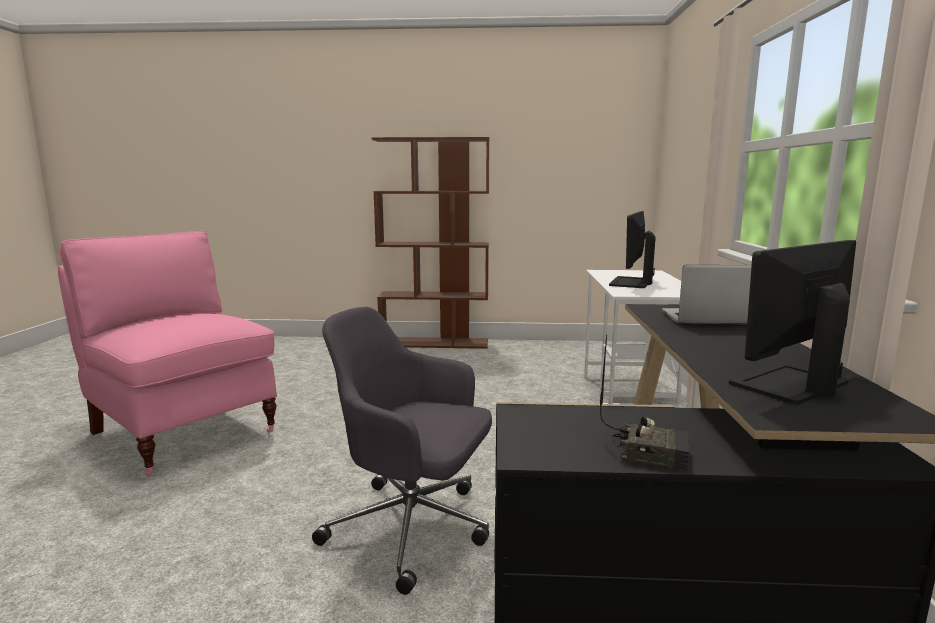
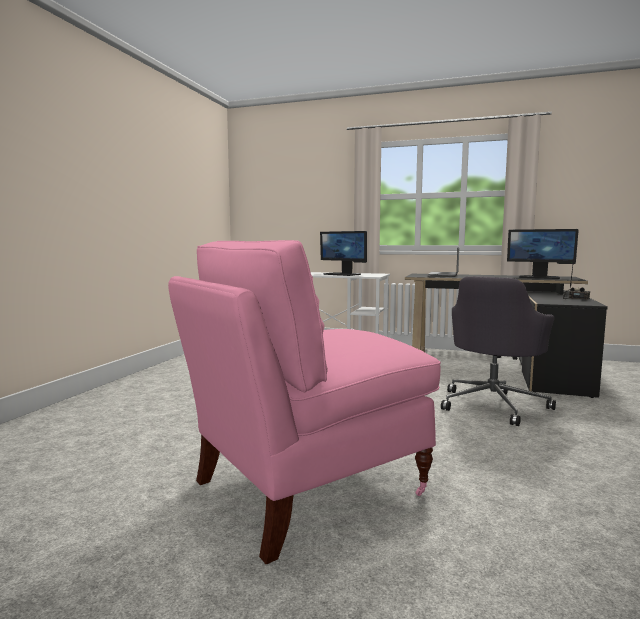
camera: 75 degrees left, 5 degrees down
brown bookcase [371,137,490,349] -> none
monitor [729,240,856,405] -> monitor turned 45 degrees counterclockwise [507,229,579,279]

